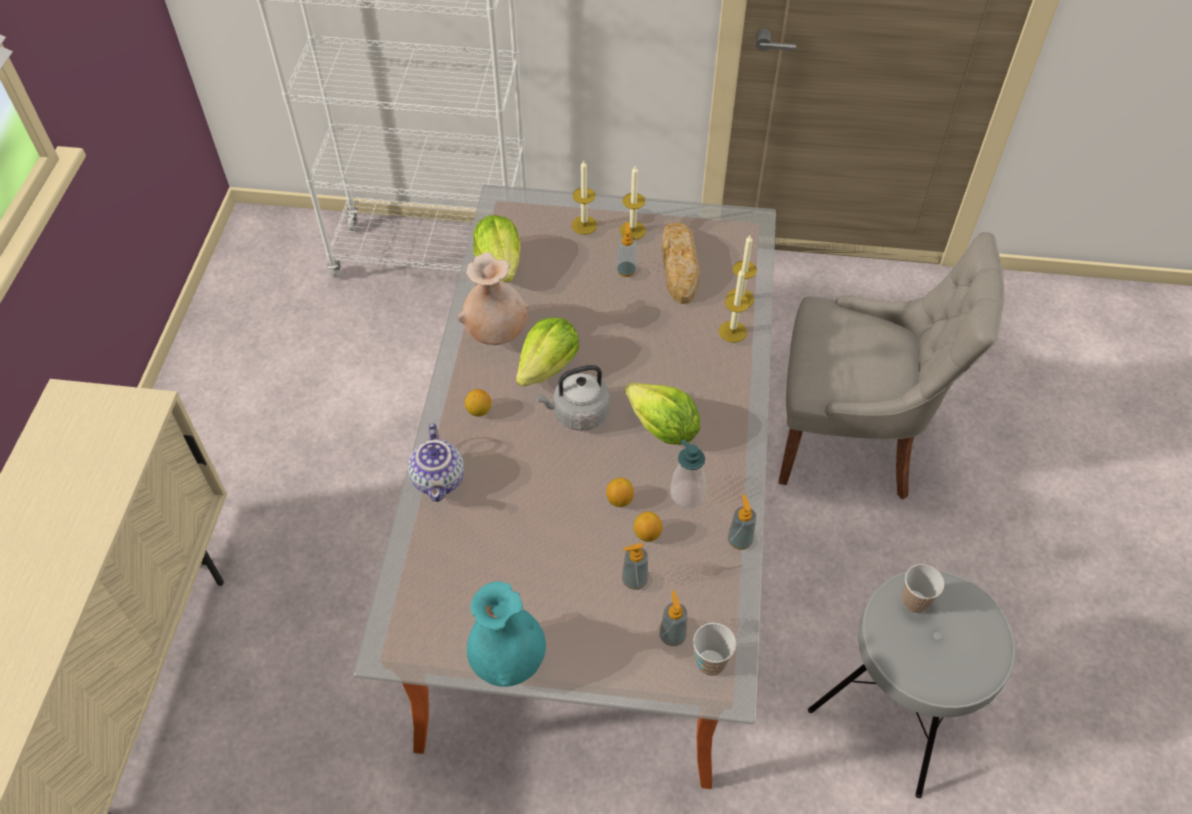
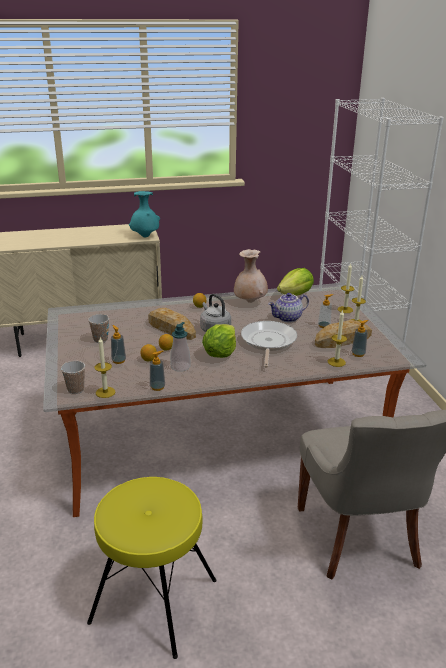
camera: 70 degrees right, 25 degrees down
teapot [408,423,464,502] -> teapot moved to [268,293,309,322]
turquoise vase [467,581,546,687] -> turquoise vase moved to [129,191,160,237]
lettuce [516,317,579,386] -> none
soap dispenser [659,591,687,646] -> soap dispenser moved to [352,320,368,357]
candle [719,268,750,343] -> candle moved to [95,337,115,398]
grey stool [808,571,1015,798] -> yellow stool [87,477,217,659]
cup [902,564,944,613] -> cup moved to [88,314,109,343]
none -> bread [148,308,196,340]
none -> frying pan [241,321,297,368]

